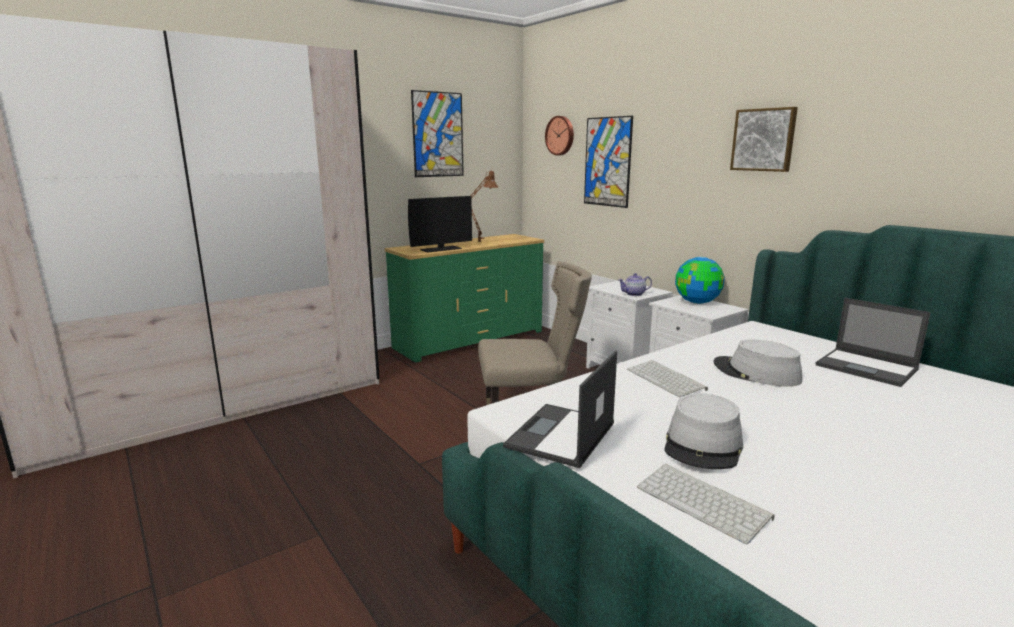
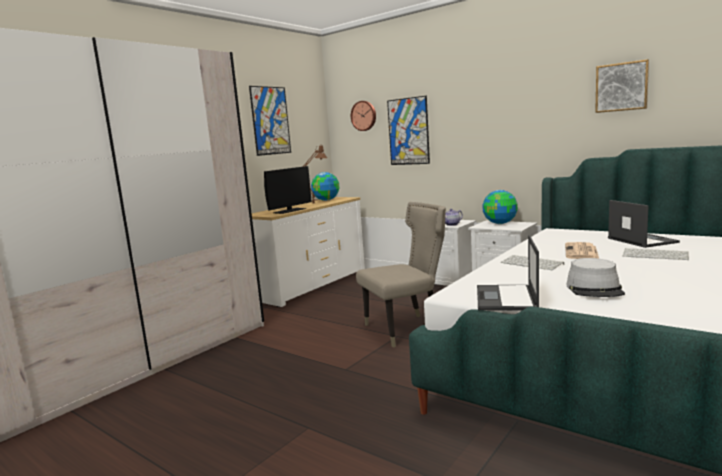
camera: 15 degrees left, 5 degrees down
green dresser [385,234,544,363] -> white dresser [252,197,365,307]
keyboard [637,464,775,544] -> keyboard moved to [623,248,689,260]
grey hat [714,339,802,387] -> newspaper [565,242,599,259]
picture [730,107,798,172] -> picture moved to [595,59,649,113]
laptop [815,298,931,387] -> laptop turned 135 degrees counterclockwise [608,200,680,248]
none -> globe [311,172,339,201]

